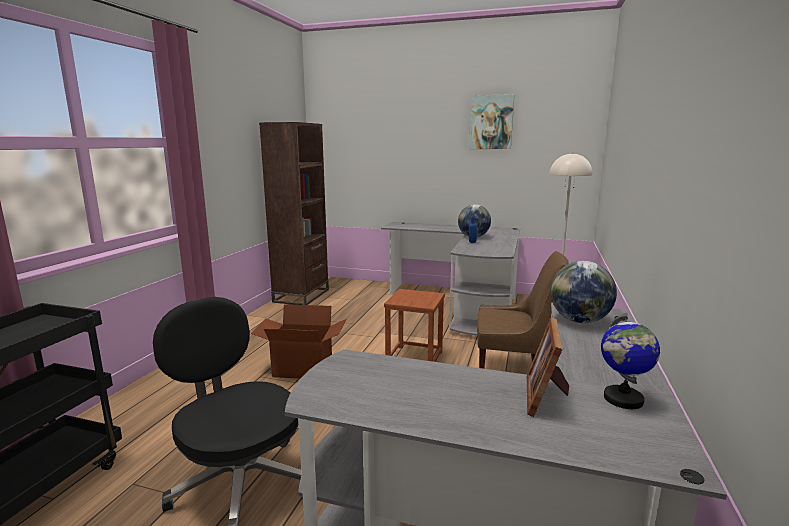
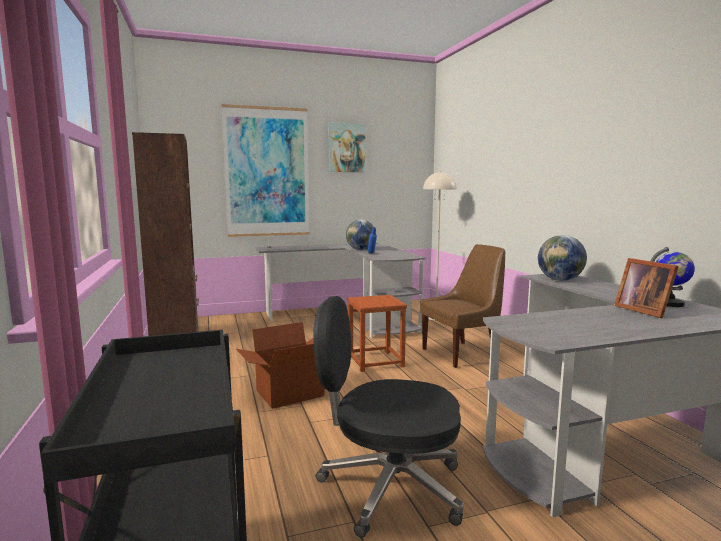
camera: 35 degrees left, 5 degrees down
none -> picture [221,104,310,237]

